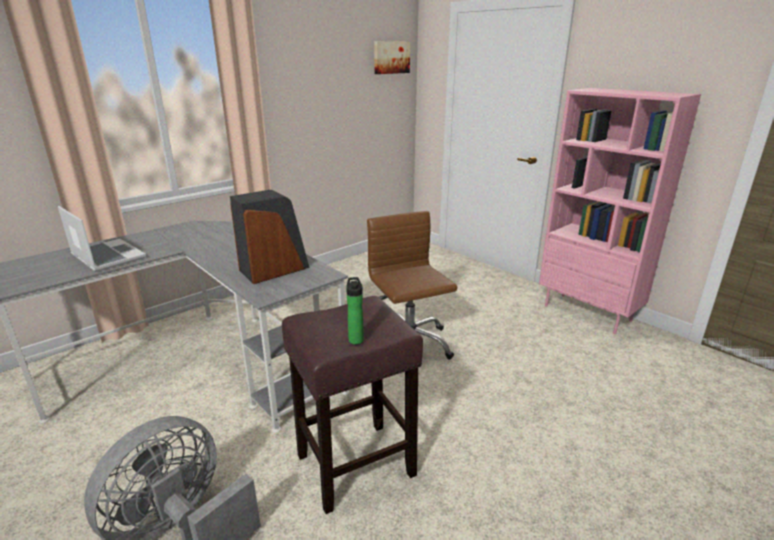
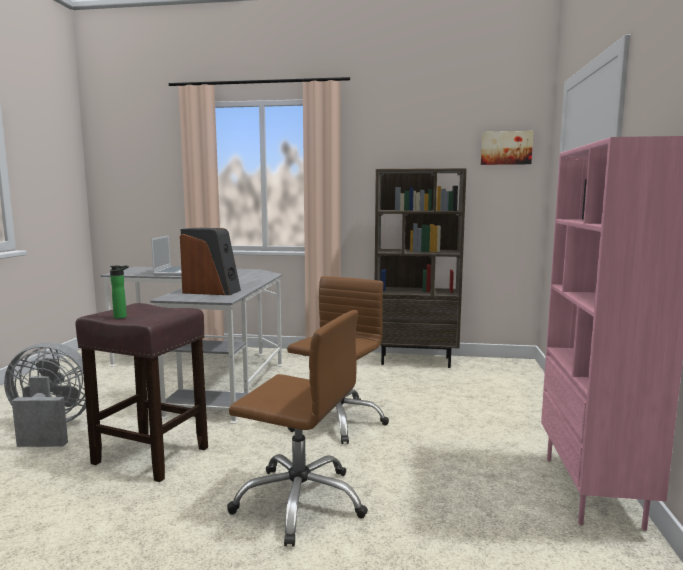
camera: 50 degrees right, 15 degrees down
none -> brown office chair [227,310,368,547]
none -> brown bookcase [375,168,467,368]

